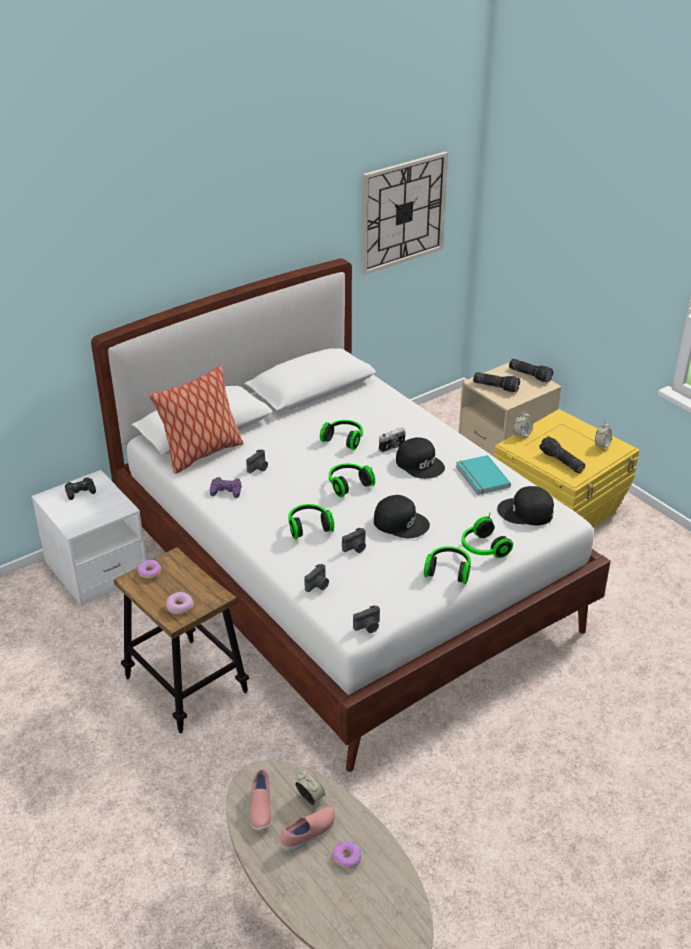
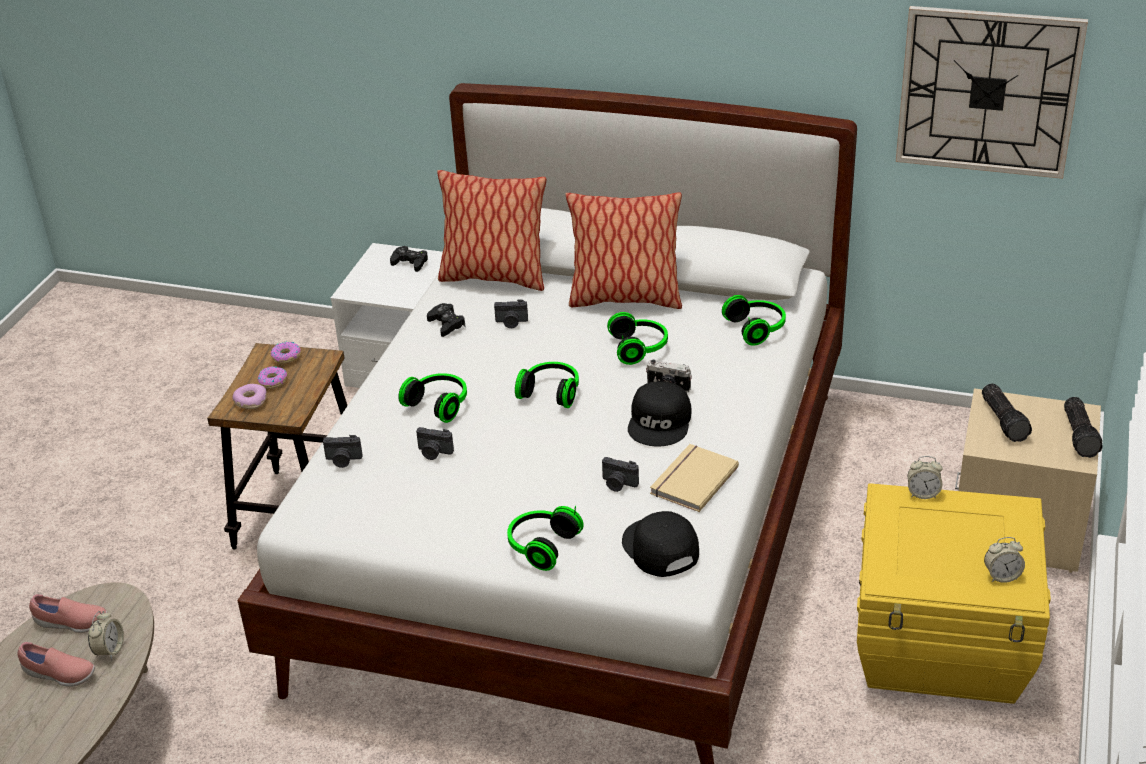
camera: 55 degrees right, 0 degrees up
purple game controller [210,477,242,498] -> black game controller [427,303,466,337]
pink shoe [250,769,272,831] -> pink shoe turned 135 degrees counterclockwise [29,594,108,633]
donut [332,841,362,869] -> donut moved to [258,366,287,389]
camera [353,605,380,633] -> camera moved to [602,457,639,492]
black cap [374,495,430,538] -> none
headphones [424,546,471,584] -> headphones moved to [722,295,786,346]
turquoise book [456,455,511,495] -> beige book [650,444,739,512]
flashlight [539,436,585,473] -> none
none -> pillow [565,192,682,309]

